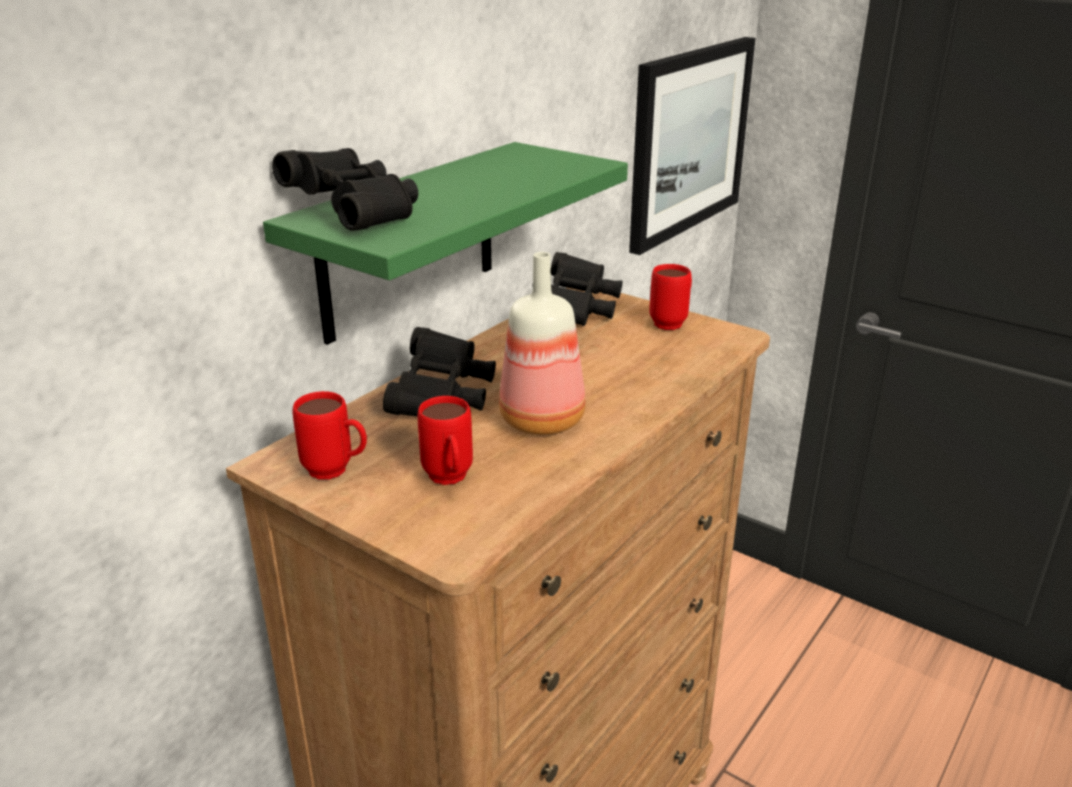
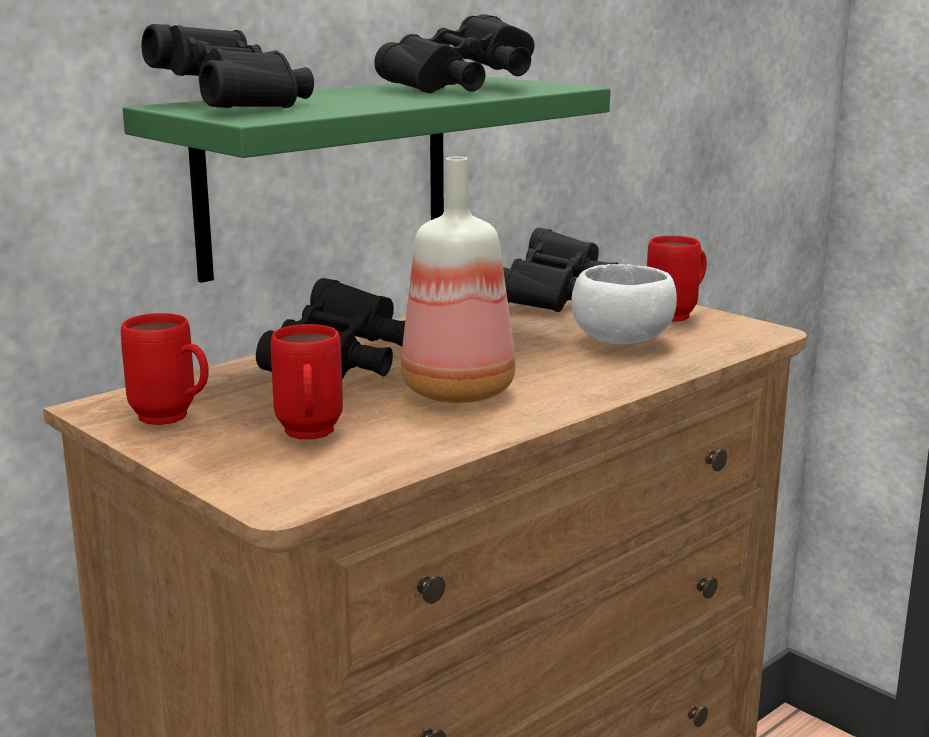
camera: 10 degrees right, 10 degrees down
picture [629,37,756,255] -> none
none -> black binoculars [374,14,535,93]
none -> white bowl [571,264,677,344]

